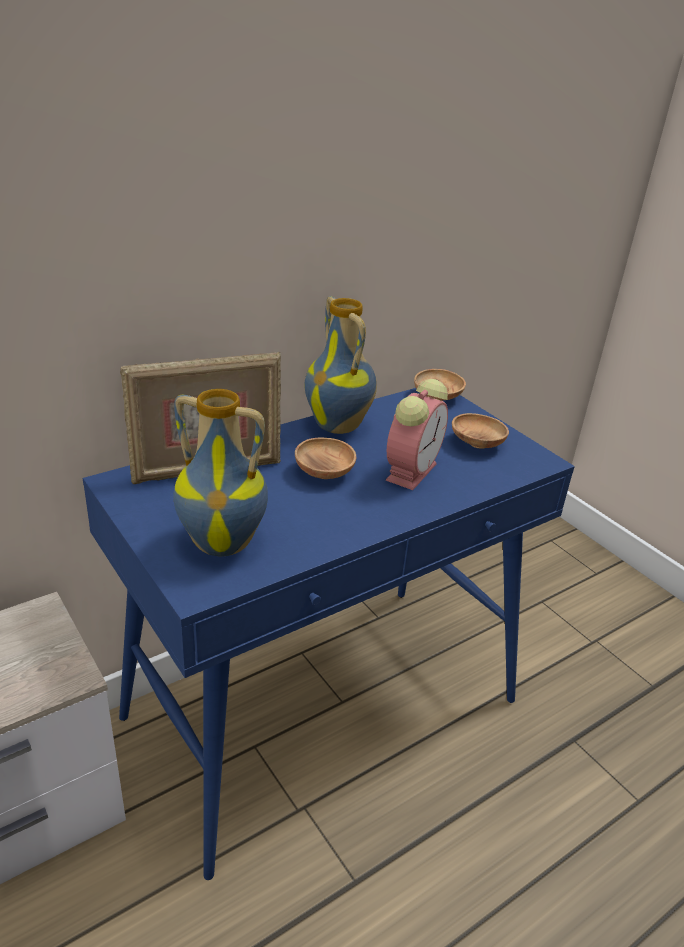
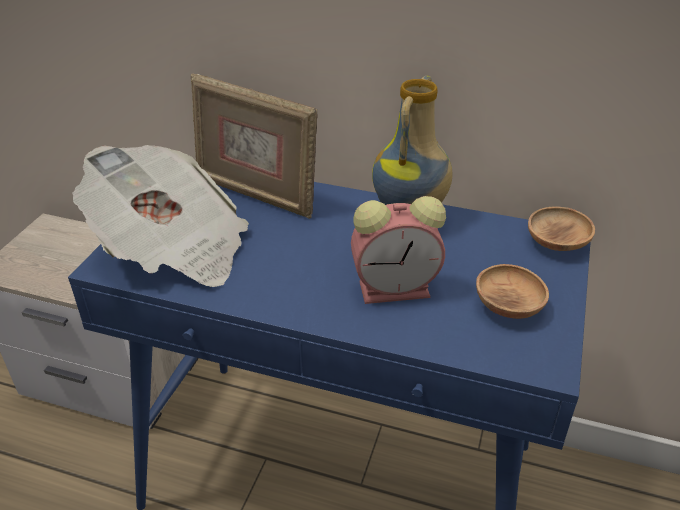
camera: 55 degrees right, 5 degrees up
vase [173,389,268,556] -> newspaper [72,145,249,287]
brown bowl [295,438,356,479] -> none

